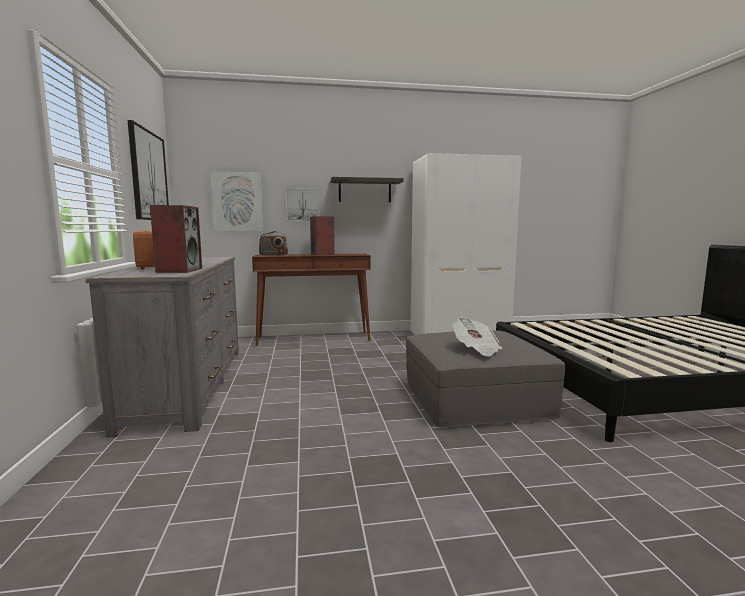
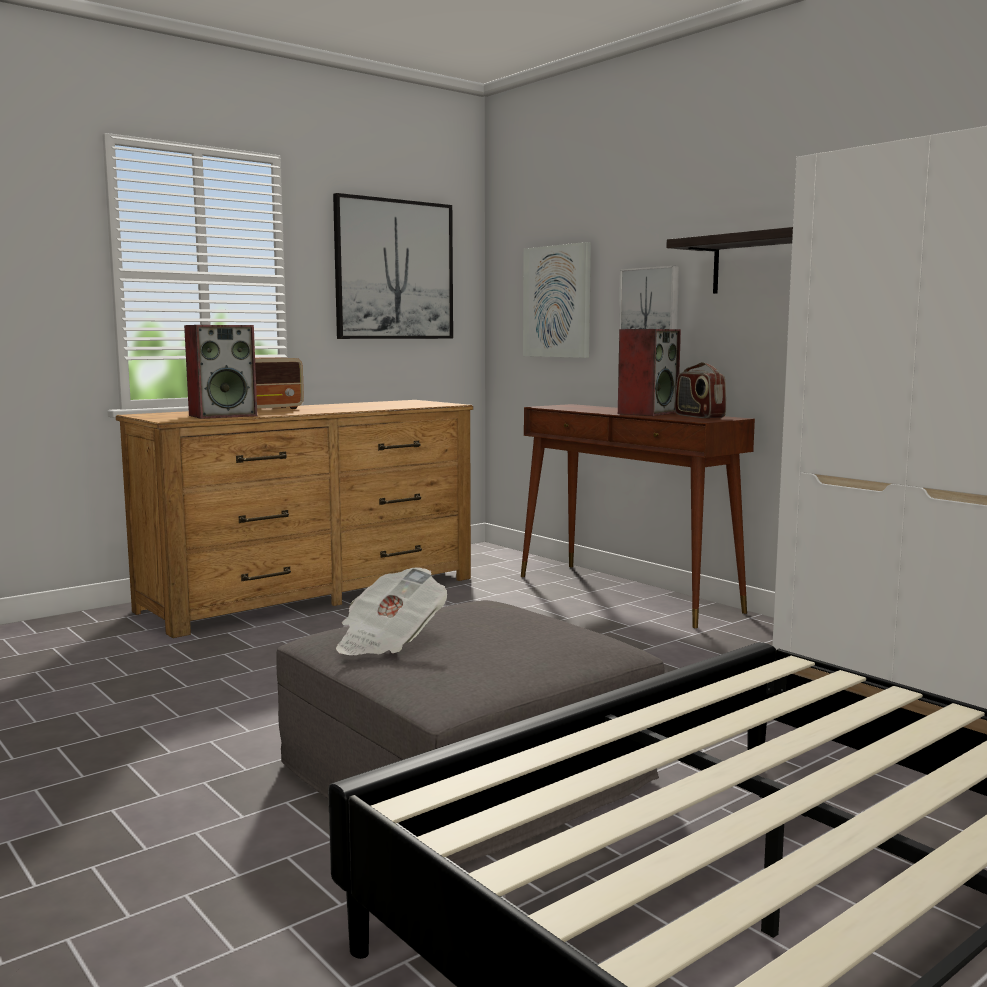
camera: 60 degrees right, 0 degrees up
grey dresser [86,257,239,438] -> brown dresser [116,400,473,638]
radio [259,231,288,256] -> radio moved to [675,362,726,418]

